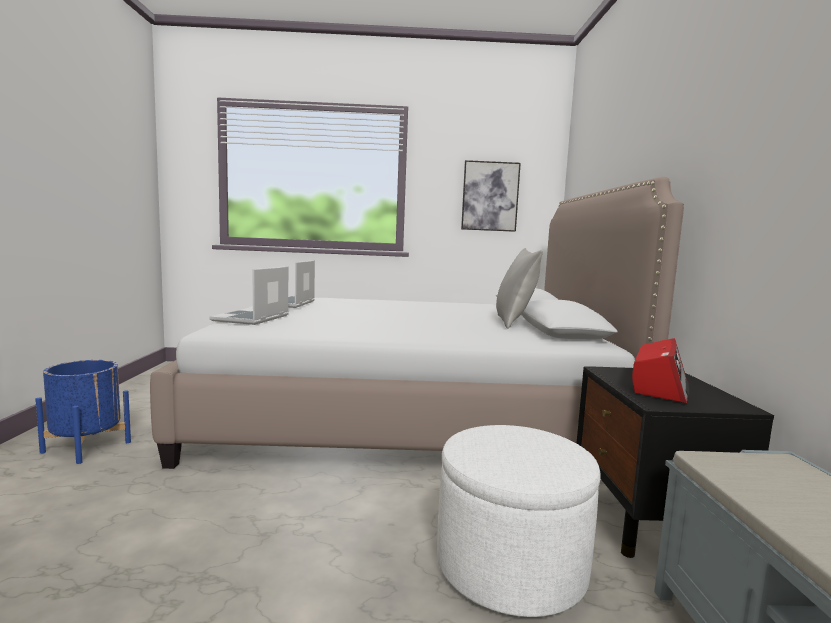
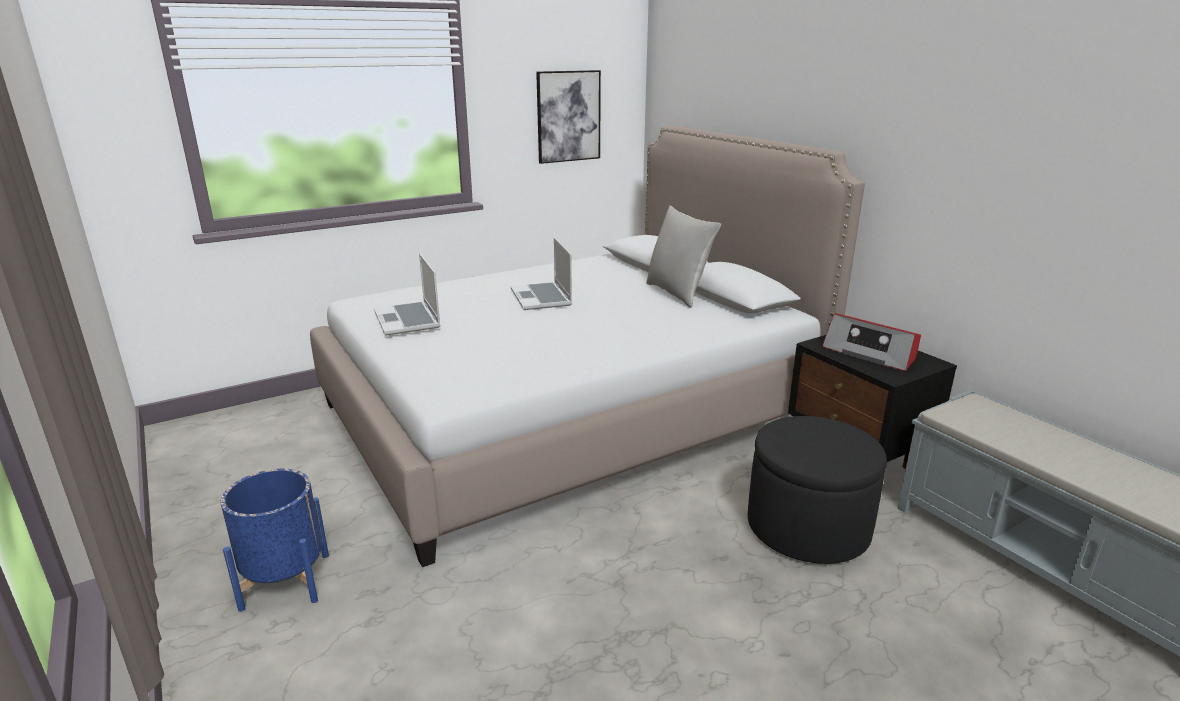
camera: 30 degrees left, 15 degrees up
laptop [209,266,289,325] -> laptop moved to [511,238,572,310]
white ottoman [437,425,601,617] -> black ottoman [748,416,887,564]
radio [632,338,689,404] -> radio turned 135 degrees clockwise [822,313,921,371]

